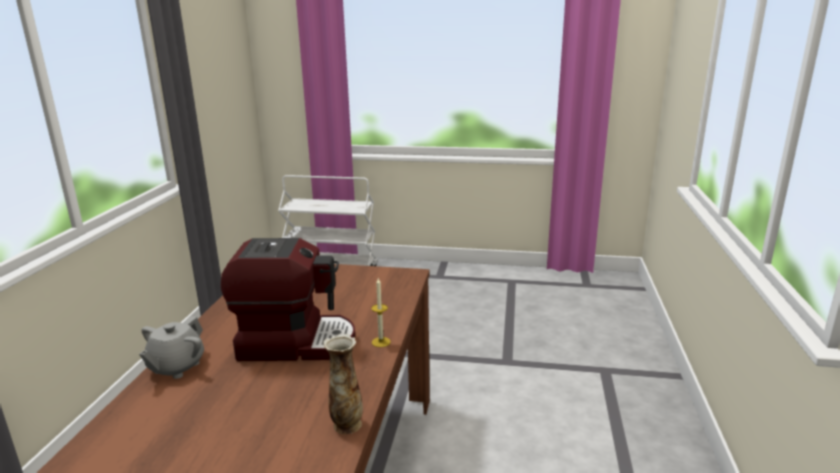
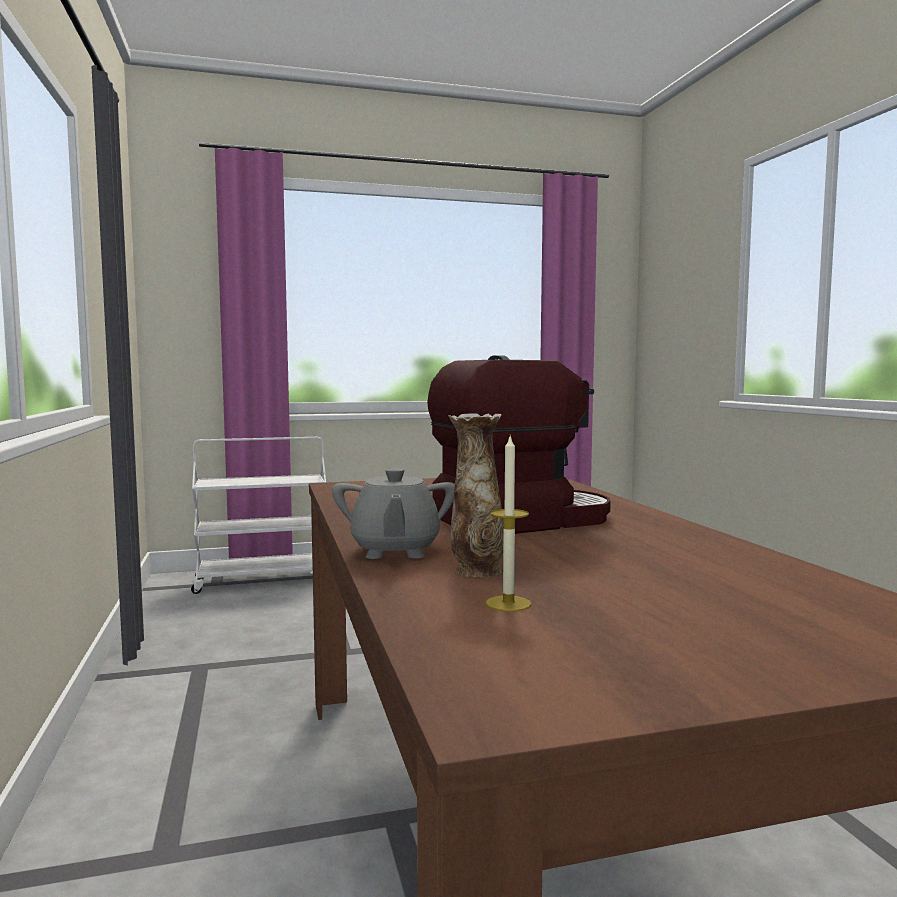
camera: 25 degrees left, 15 degrees down
vase [323,334,363,434] -> vase moved to [448,413,504,578]
candle [371,278,391,347] -> candle moved to [486,437,531,612]

